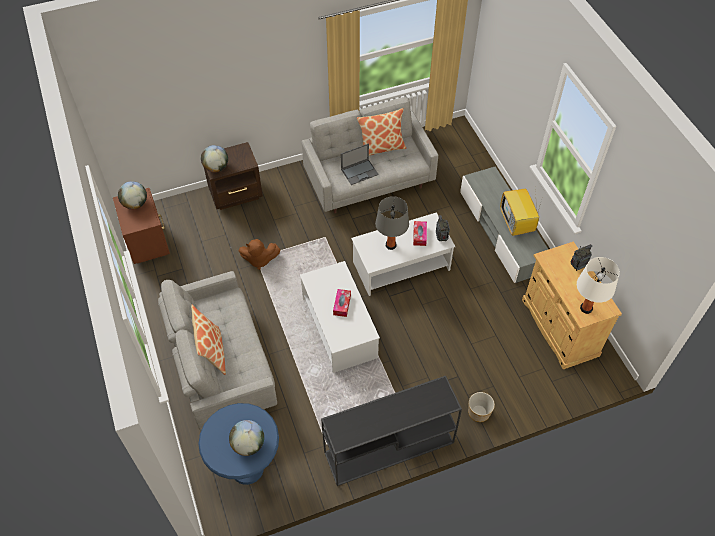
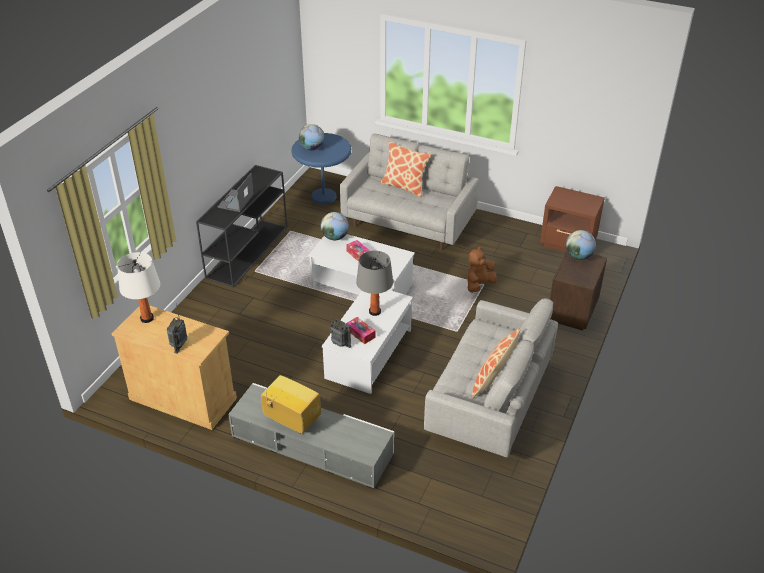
camera: 135 degrees right, 15 degrees down
globe [118,181,147,209] -> globe moved to [321,212,349,240]
laptop [341,143,379,185] -> laptop moved to [218,173,254,212]
planter [468,392,495,422] -> none

